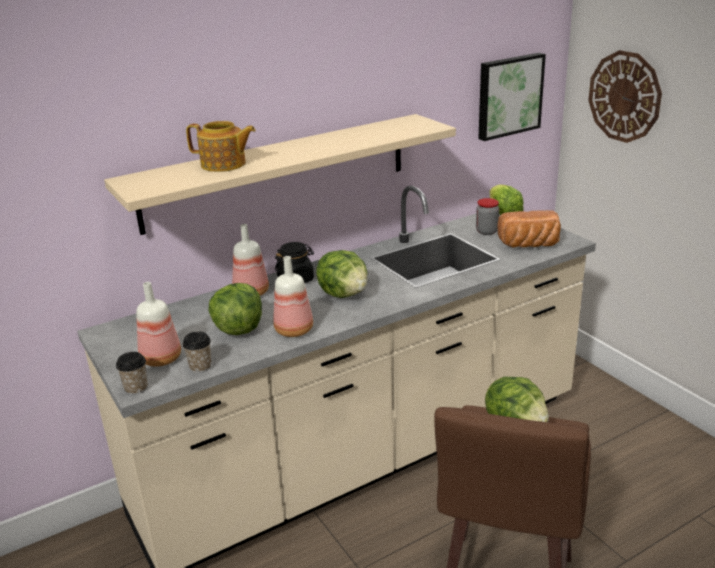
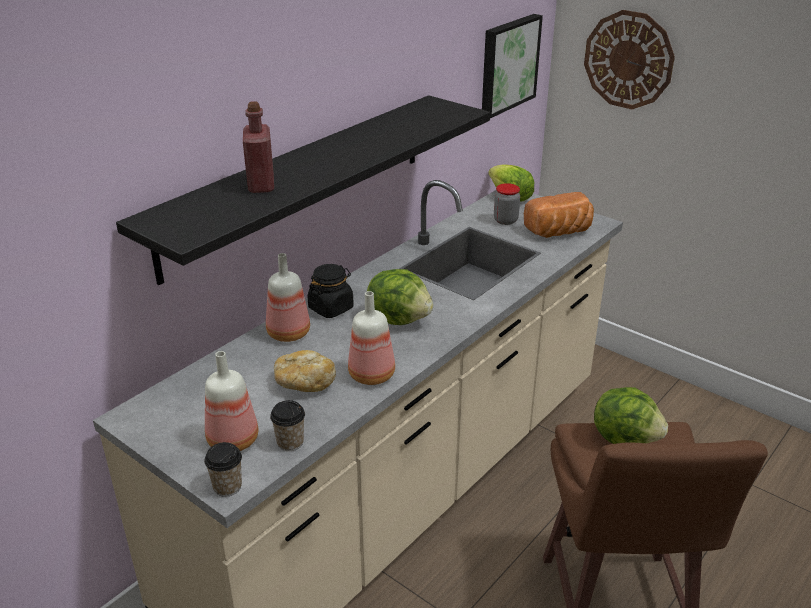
camera: 20 degrees left, 5 degrees up
beige shelf [104,114,456,235] -> black shelf [116,95,490,285]
teapot [186,121,256,172] -> red bottle [243,101,274,193]
lettuce [208,283,262,335] -> bread [274,350,336,392]

